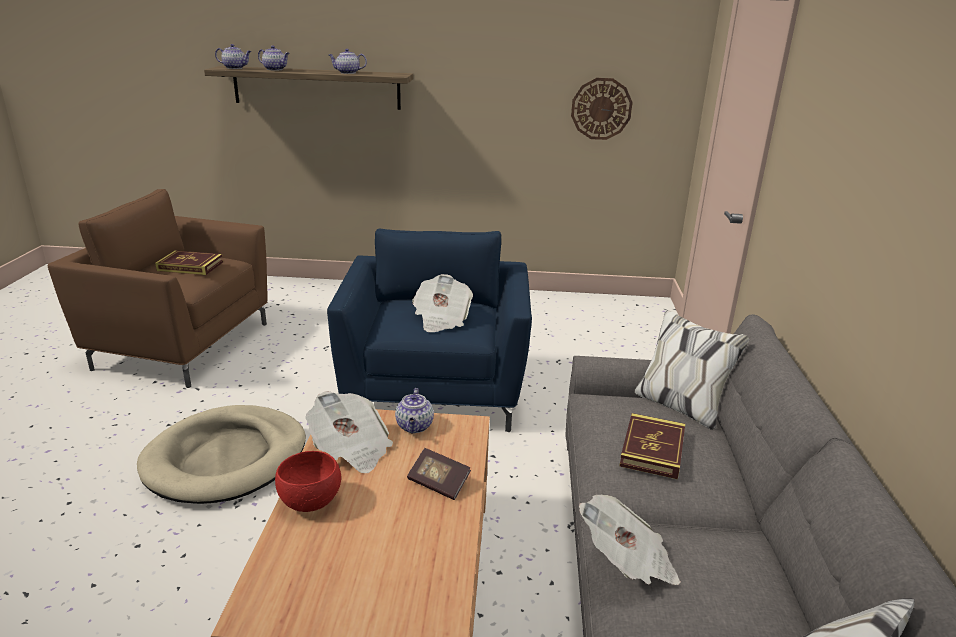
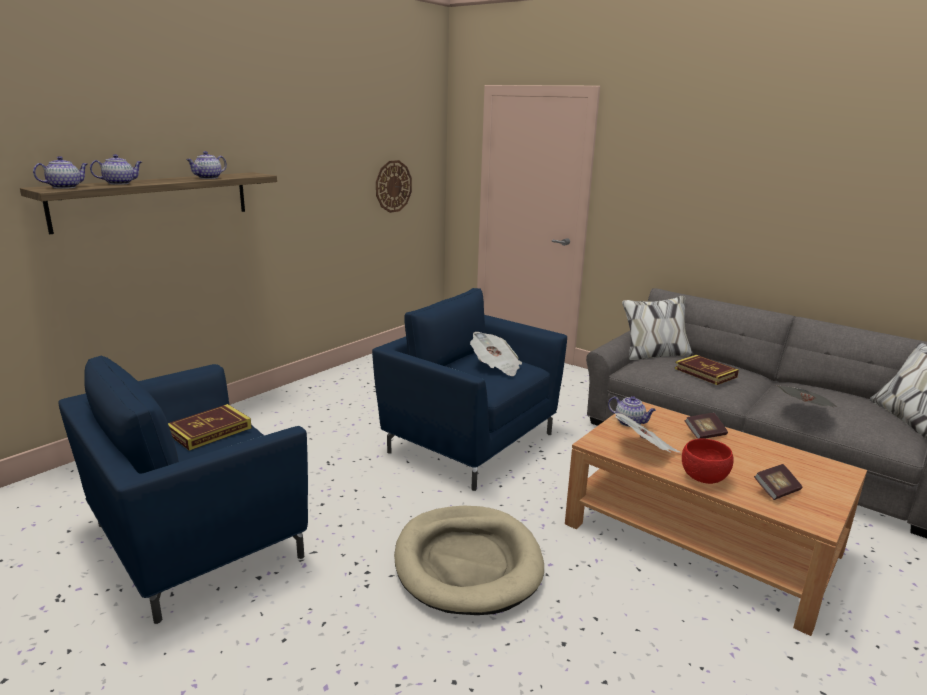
camera: 55 degrees left, 5 degrees down
brown armchair [48,189,268,388] -> blue armchair [58,356,308,624]
none -> book [754,464,802,500]

